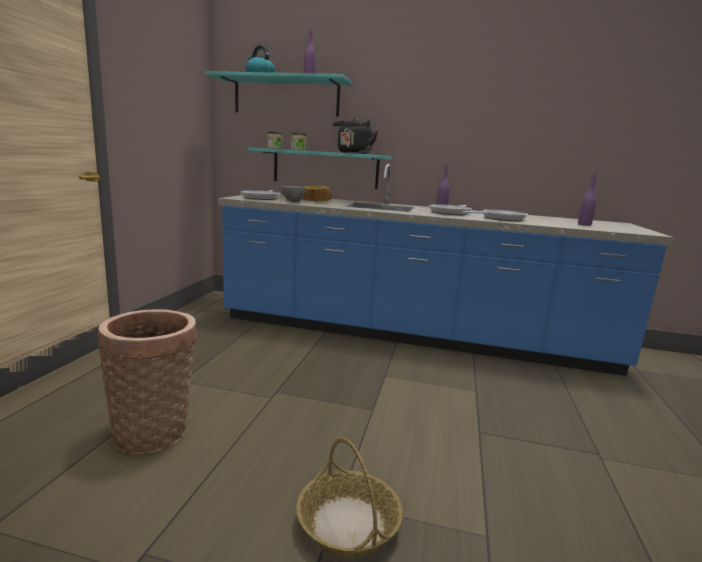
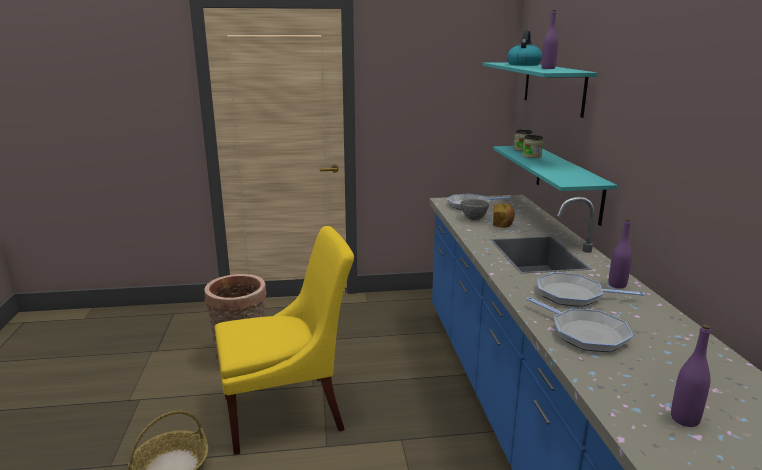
camera: 70 degrees right, 5 degrees up
black kettle [333,118,378,154] -> none
none -> yellow chair [215,226,354,455]

